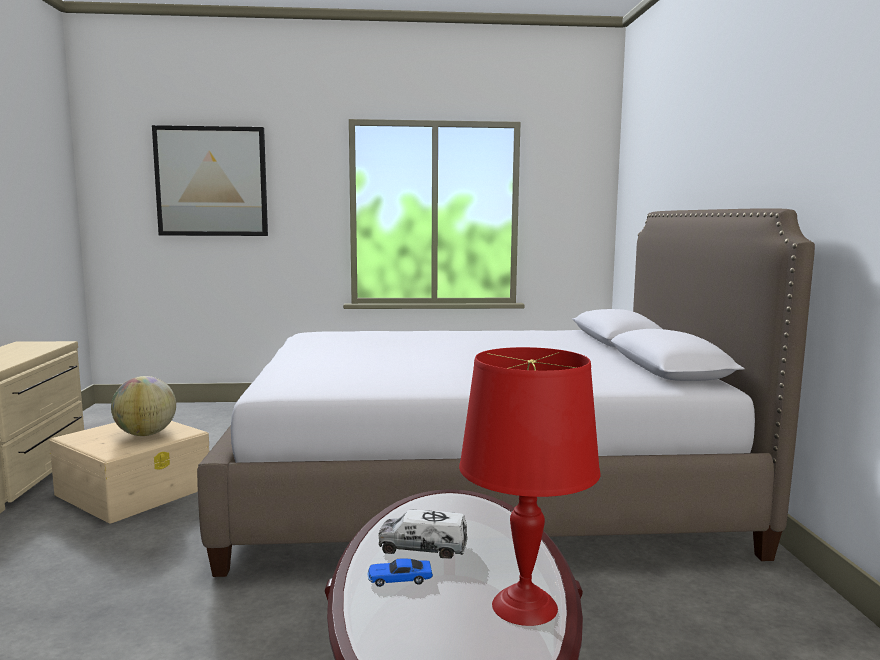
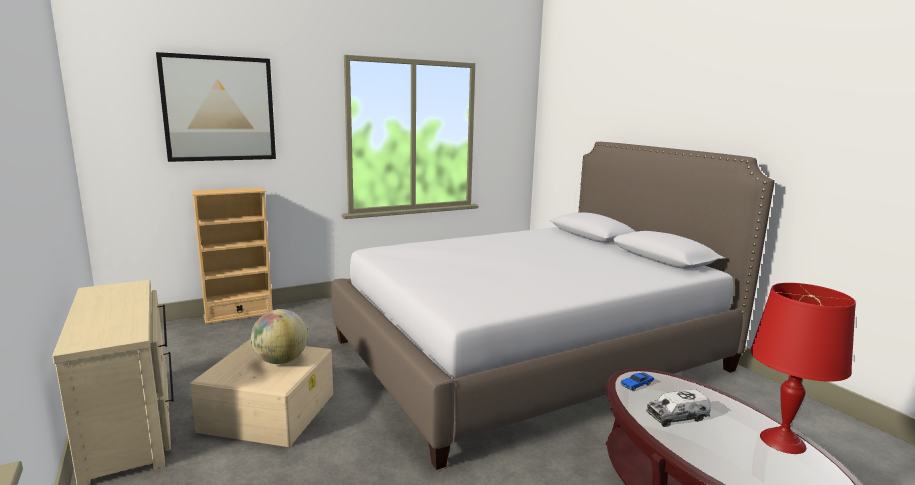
camera: 25 degrees left, 5 degrees up
toy car [368,558,433,587] -> toy car moved to [621,372,654,391]
none -> beige bookcase [191,187,273,324]

